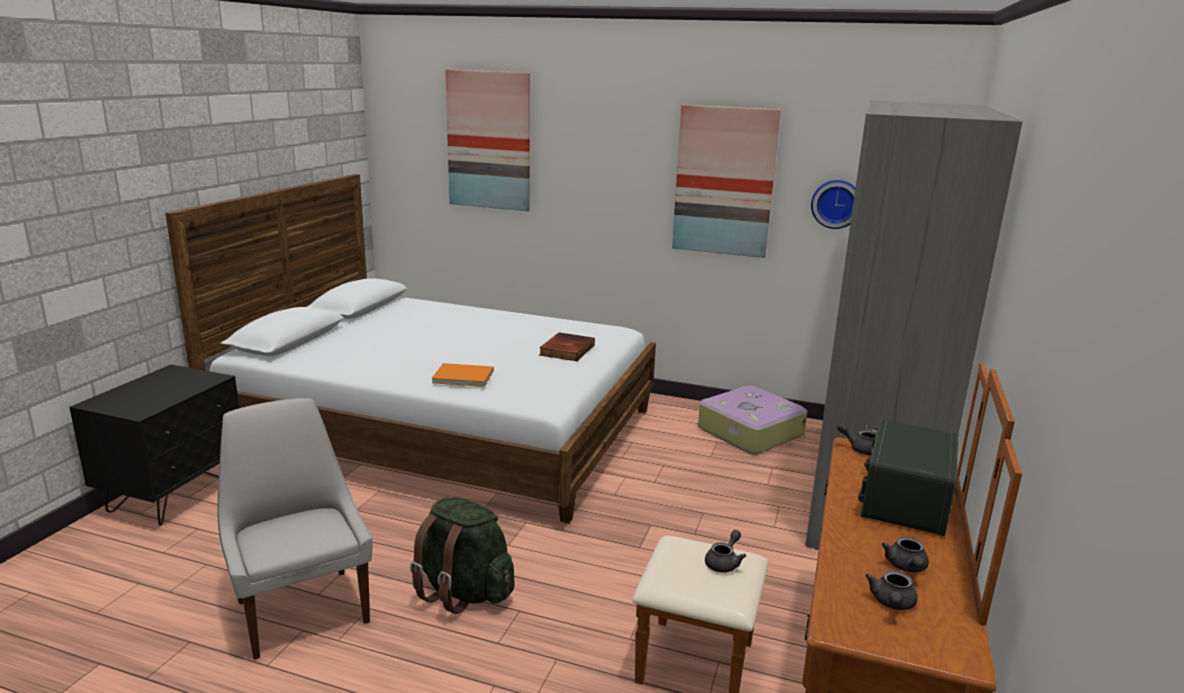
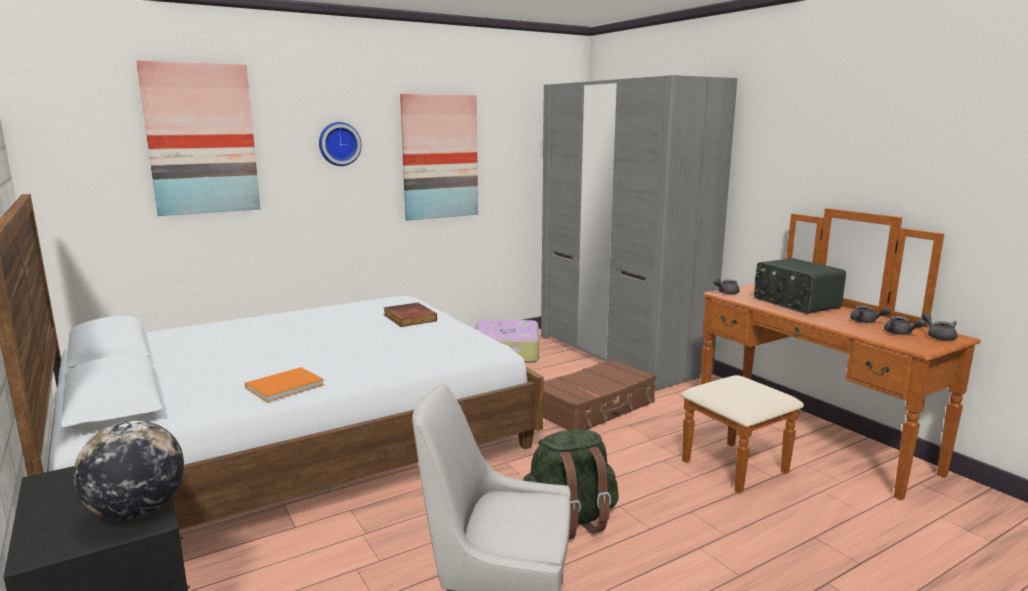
camera: 50 degrees left, 5 degrees down
orange book [432,363,494,387] -> orange book moved to [245,367,324,402]
grey teapot [705,530,746,573] -> grey teapot moved to [922,313,958,341]
wall clock [811,180,856,229] -> wall clock moved to [319,122,362,166]
none -> globe [73,420,184,520]
none -> brown suitcase [543,359,656,430]

